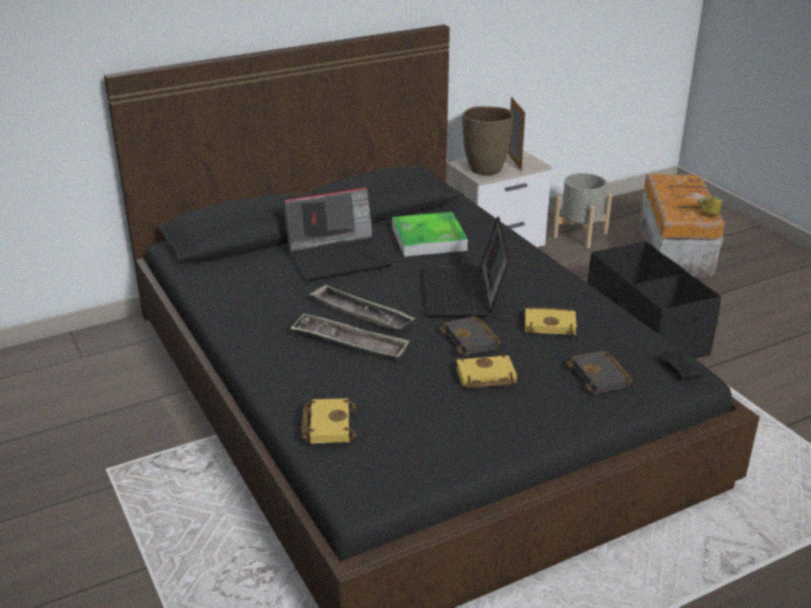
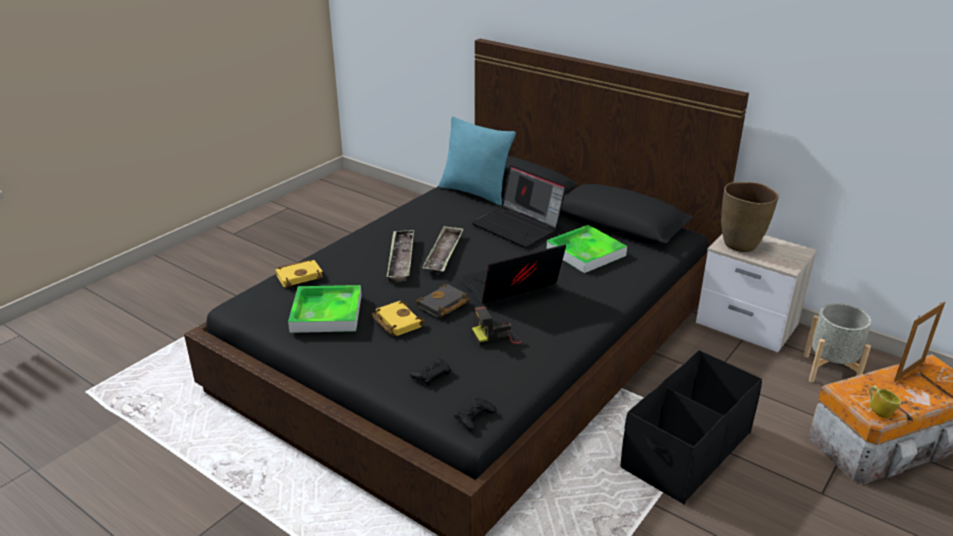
camera: 65 degrees right, 0 degrees up
picture frame [508,97,525,171] -> picture frame moved to [894,302,945,382]
yellow book [525,307,577,336] -> camera [472,306,522,346]
black book [566,351,633,394] -> black game controller [410,358,451,386]
none -> tray [288,285,362,333]
none -> turquoise pillow [439,116,516,206]

